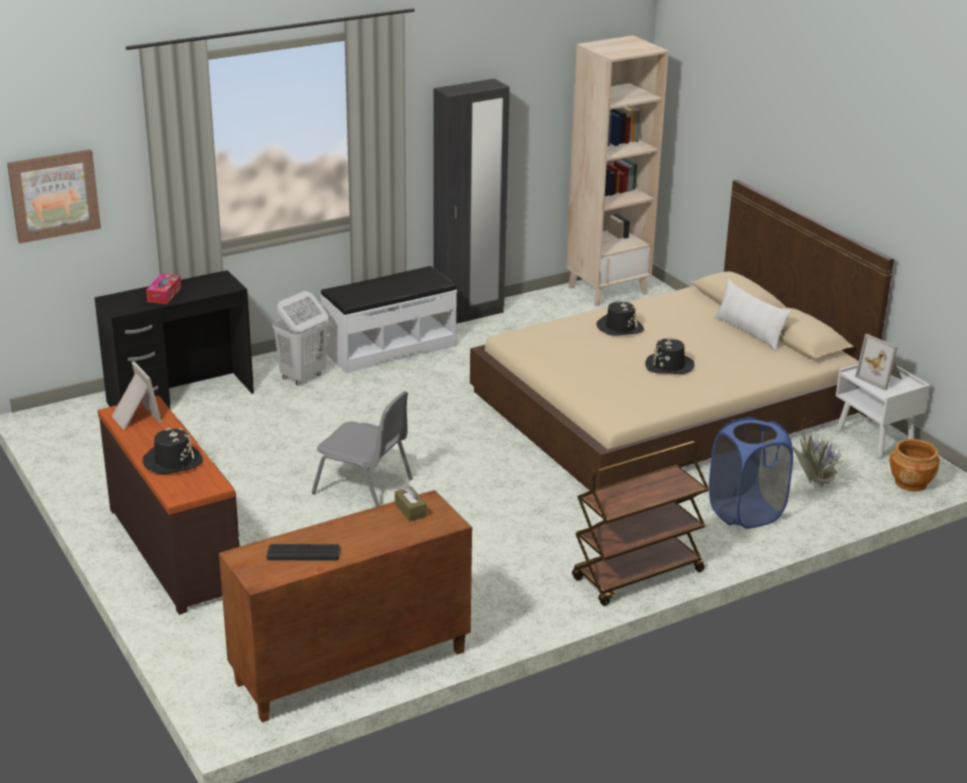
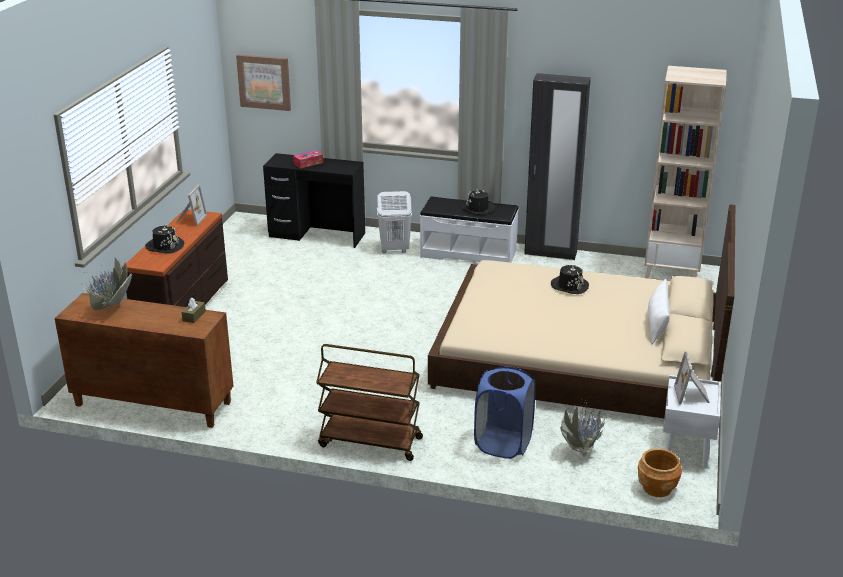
camera: 45 degrees right, 0 degrees up
keyboard [267,544,340,561] -> potted plant [73,258,132,310]
grey chair [312,391,413,507] -> none
black hat [645,337,694,374] -> black hat moved to [461,189,495,215]

